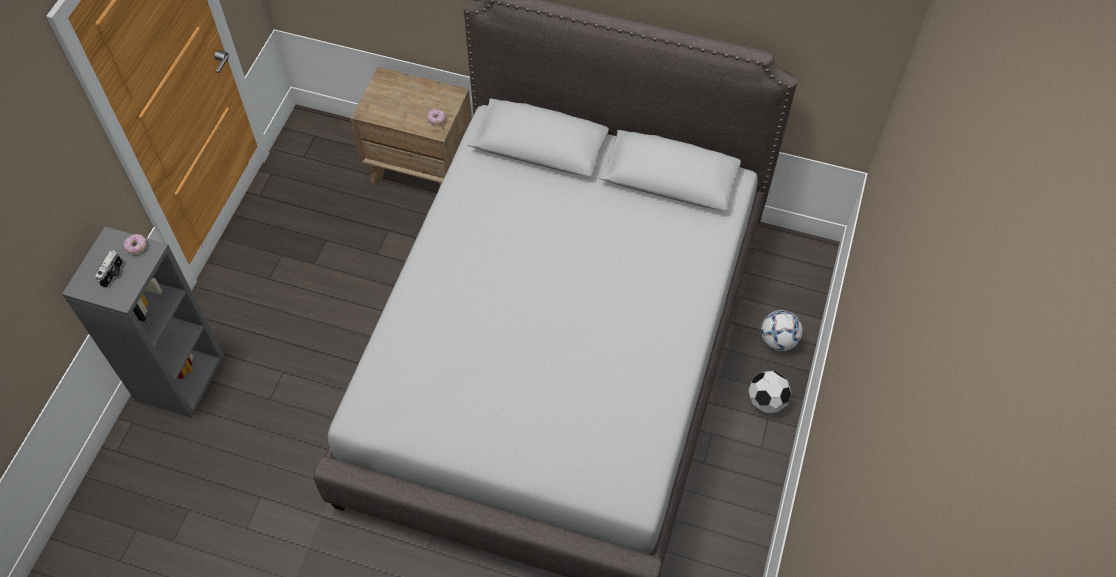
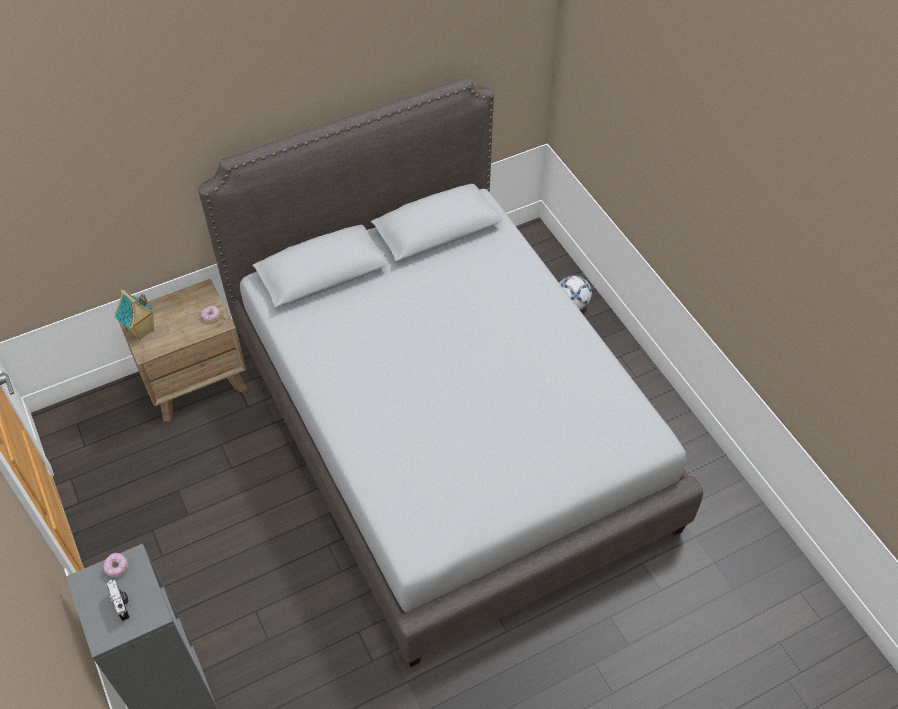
camera: 45 degrees left, 5 degrees down
football [749,371,792,413] -> none
none -> toy house [114,290,156,340]

